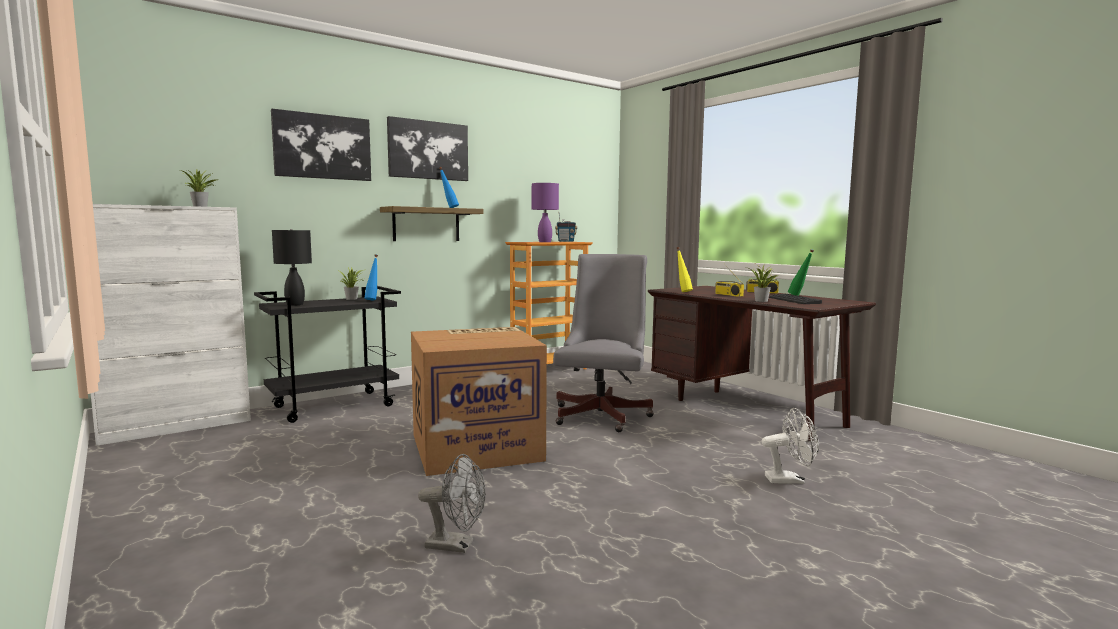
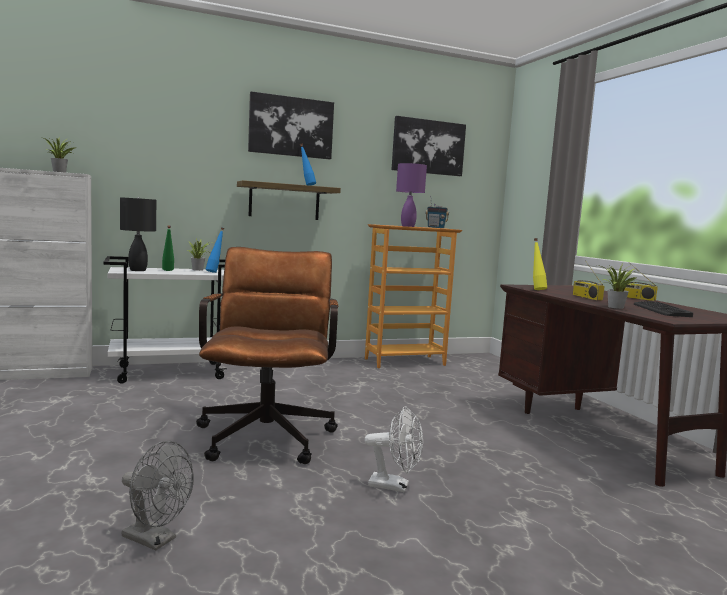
camera: 15 degrees right, 0 degrees up
black cart [254,286,401,423] -> white cart [103,256,227,384]
picture [271,109,371,181] -> picture moved to [391,116,466,176]
cardboard box [411,327,547,476] -> brown office chair [196,247,338,464]
grey office chair [553,254,654,432] -> none
white fan [762,408,819,484] -> white fan moved to [365,406,423,492]
green bottle [788,249,814,296] -> green bottle moved to [162,225,174,271]

